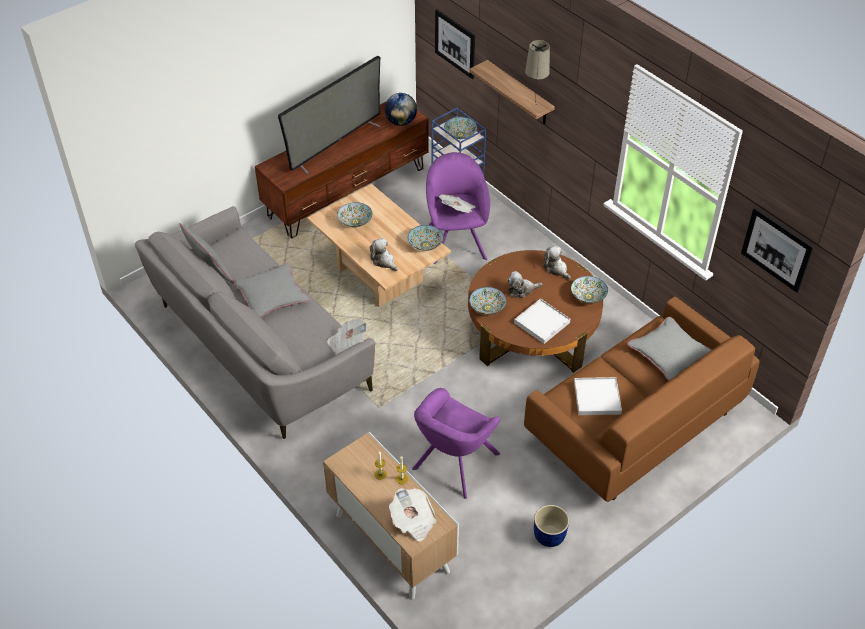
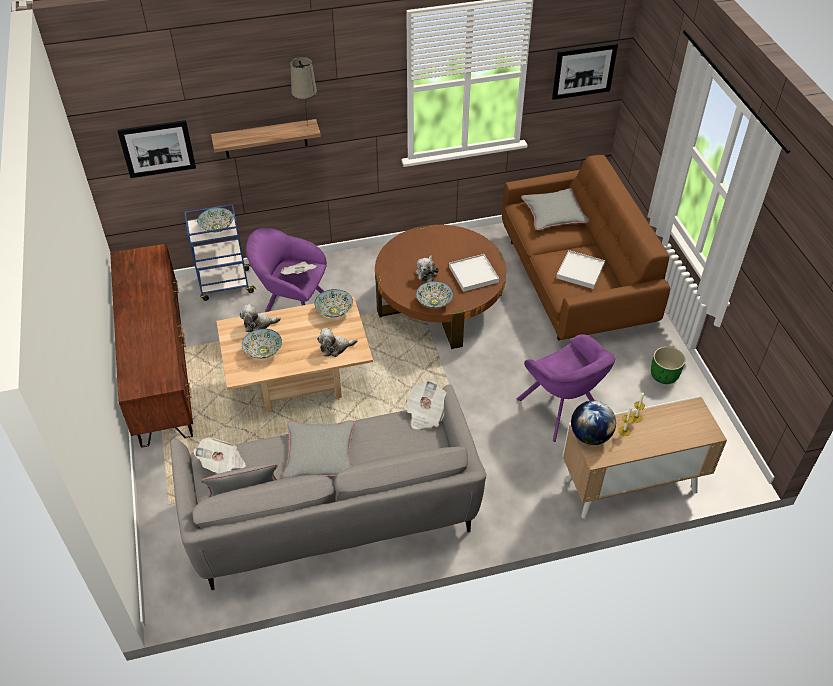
camera: 65 degrees left, 0 degrees up
television [278,56,380,175] -> none
globe [385,93,417,126] -> globe moved to [571,400,616,445]
newspaper [389,488,437,542] -> newspaper moved to [193,437,246,474]
blue planter [534,505,569,547] -> green planter [651,346,685,384]
plush toy [543,246,571,279] -> plush toy moved to [239,304,281,332]
bowl [571,276,608,303] -> none

